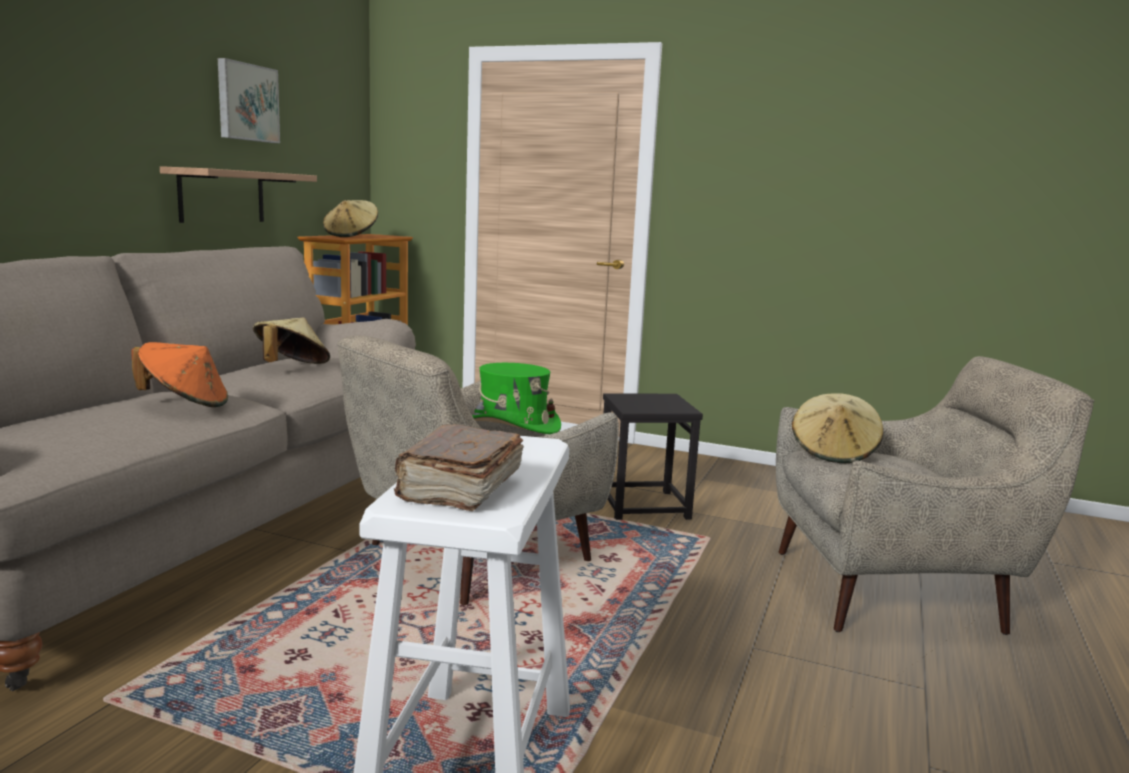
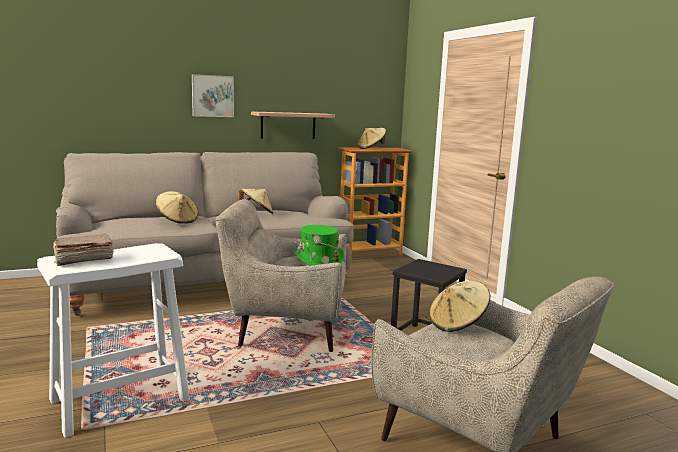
camera: 45 degrees right, 0 degrees up
orange hat [131,342,228,407] -> beige hat [156,191,198,224]
picture [218,58,280,143] -> picture moved to [192,74,234,117]

